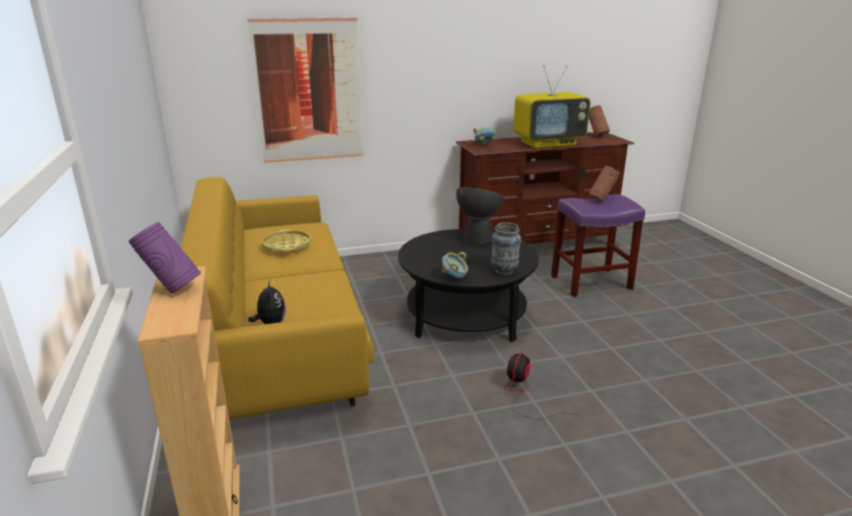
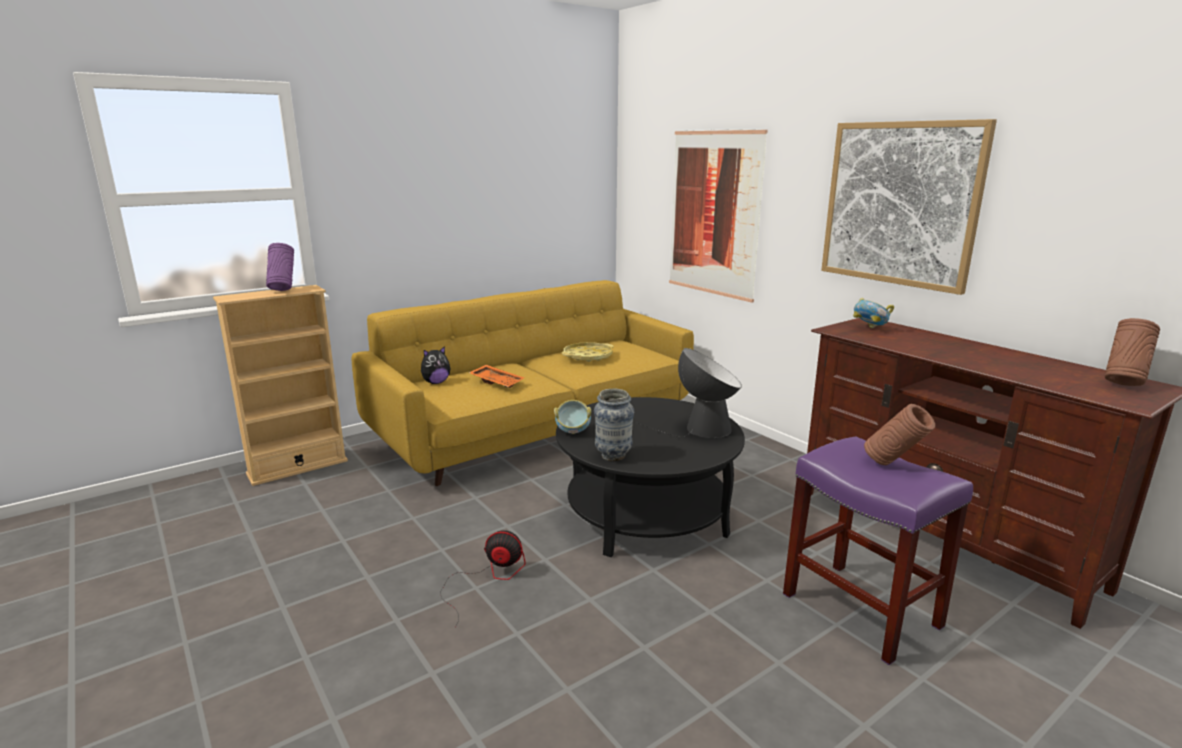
camera: 70 degrees right, 5 degrees down
television [513,66,590,148] -> none
none -> orange tray [469,365,525,388]
none -> picture [821,119,997,295]

